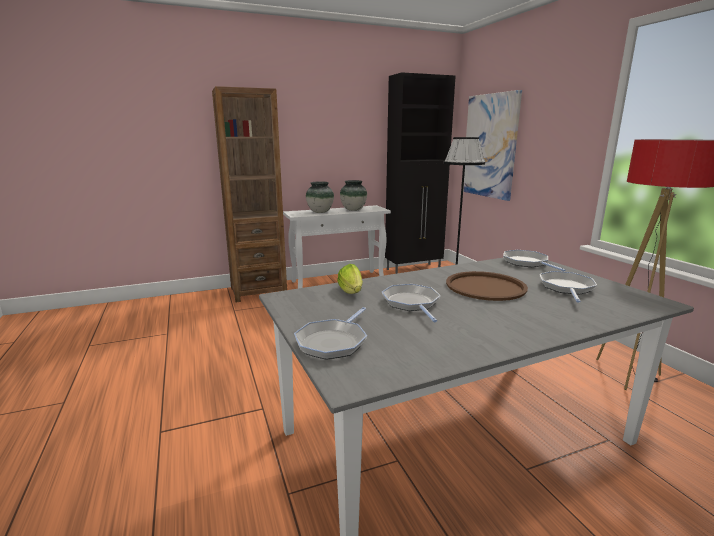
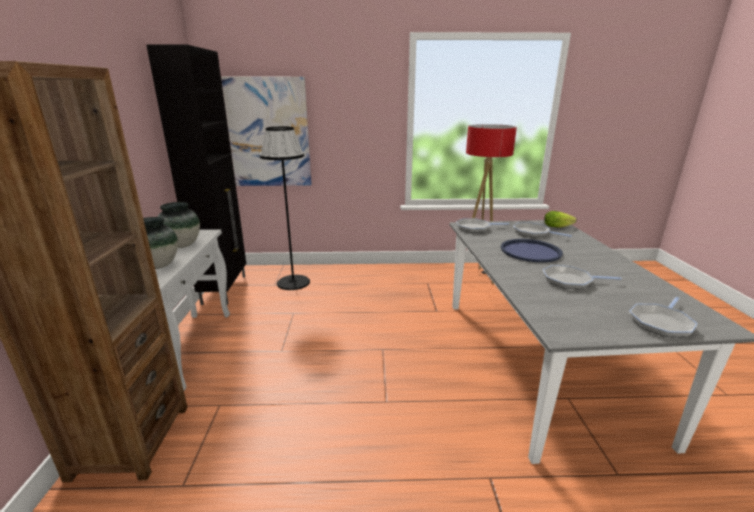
camera: 70 degrees left, 5 degrees up
frying pan [294,307,367,360] -> frying pan turned 90 degrees clockwise [629,297,698,337]
lettuce [337,264,363,294] -> lettuce moved to [544,211,576,228]
brown tray [446,271,528,301] -> blue tray [501,239,563,262]

